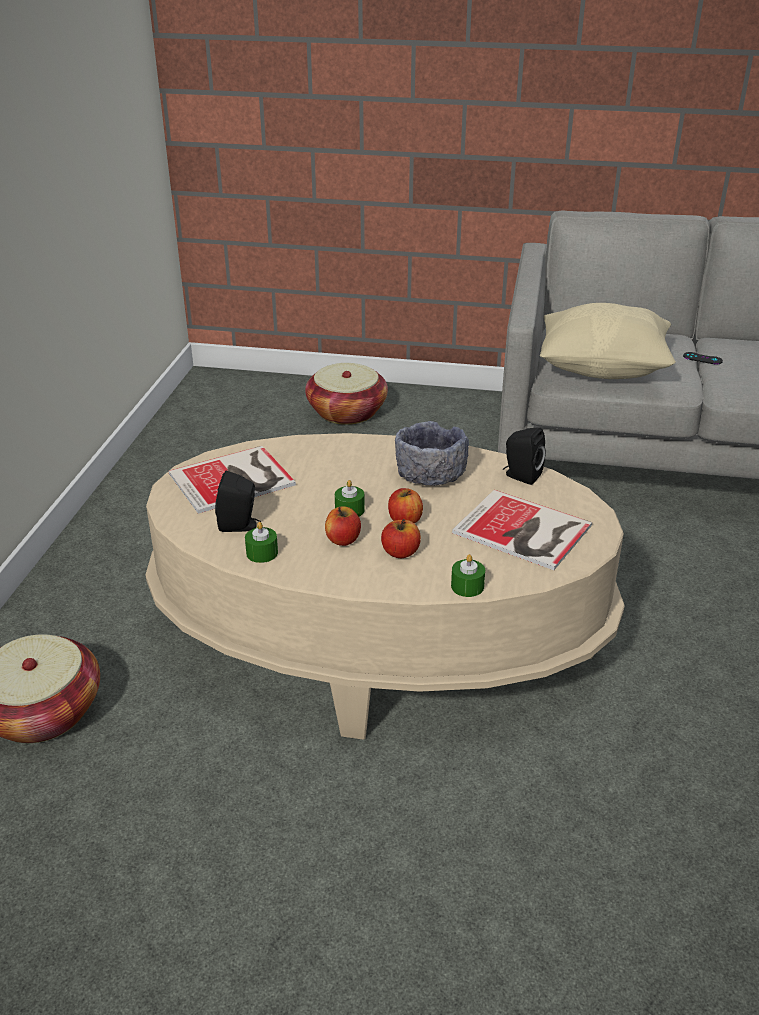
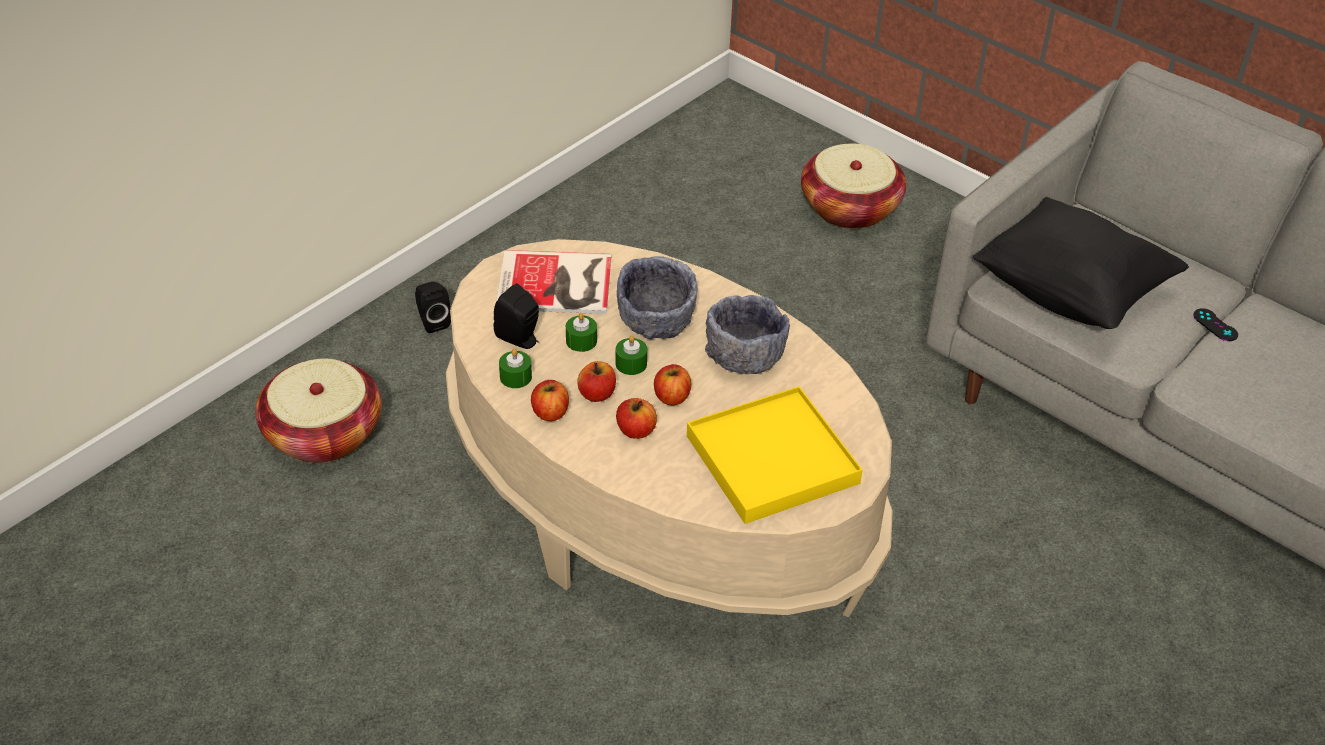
camera: 30 degrees right, 10 degrees up
green candle [451,554,485,597] -> green candle moved to [566,313,597,352]
book [452,490,592,570] -> yellow tray [687,386,863,524]
black speaker [503,427,546,485] -> black speaker moved to [415,282,451,333]
beige pillow [540,303,676,379] -> black pillow [973,197,1189,329]
none -> apple [531,380,569,421]
none -> grey bowl [617,256,698,339]

